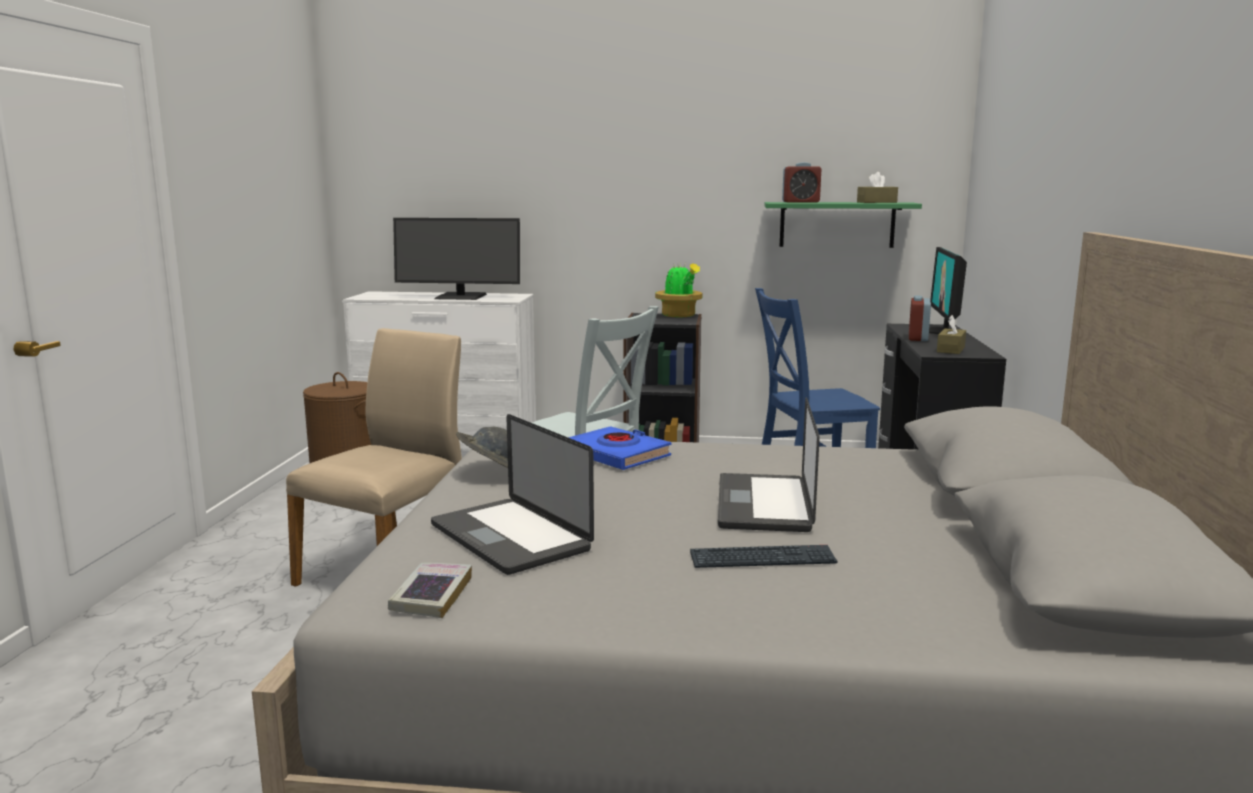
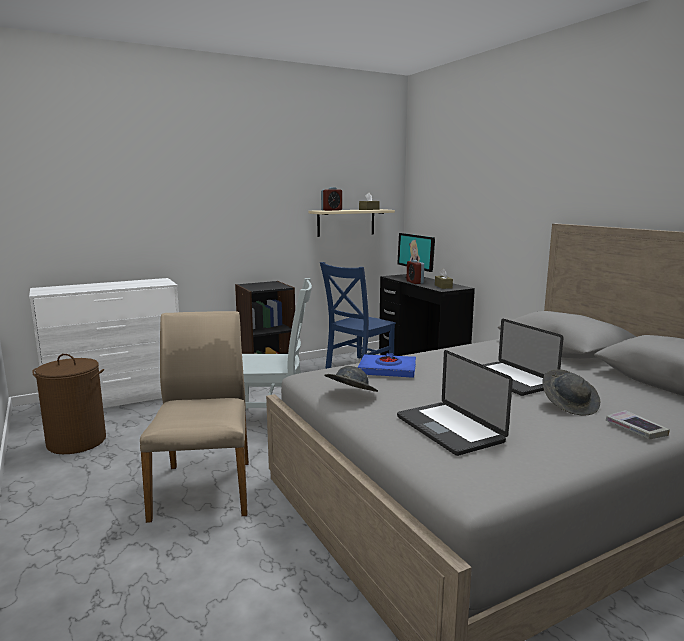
camera: 35 degrees left, 0 degrees up
book [388,562,472,618] -> book moved to [606,410,670,439]
monitor [393,218,520,300] -> none
laptop [431,414,594,575] -> laptop turned 45 degrees clockwise [397,350,513,456]
potted plant [655,263,702,317] -> none
keyboard [690,545,838,568] -> grey hat [542,369,601,416]
green shelf [764,202,922,248] -> beige shelf [308,209,395,237]

